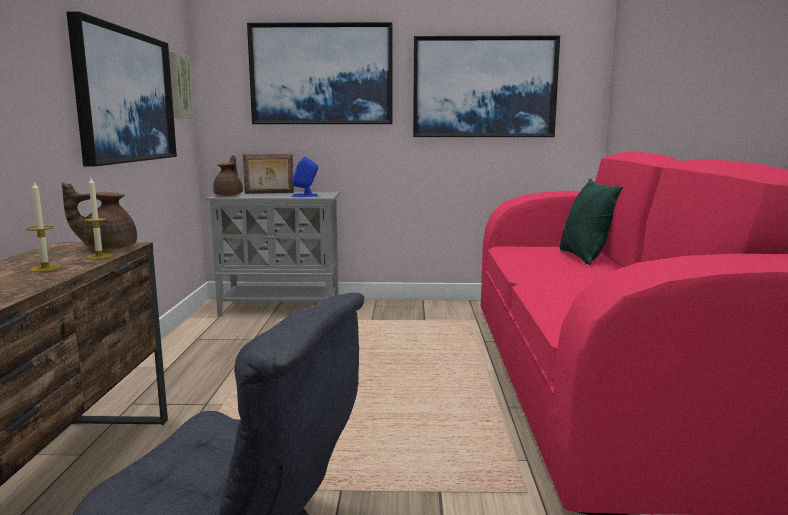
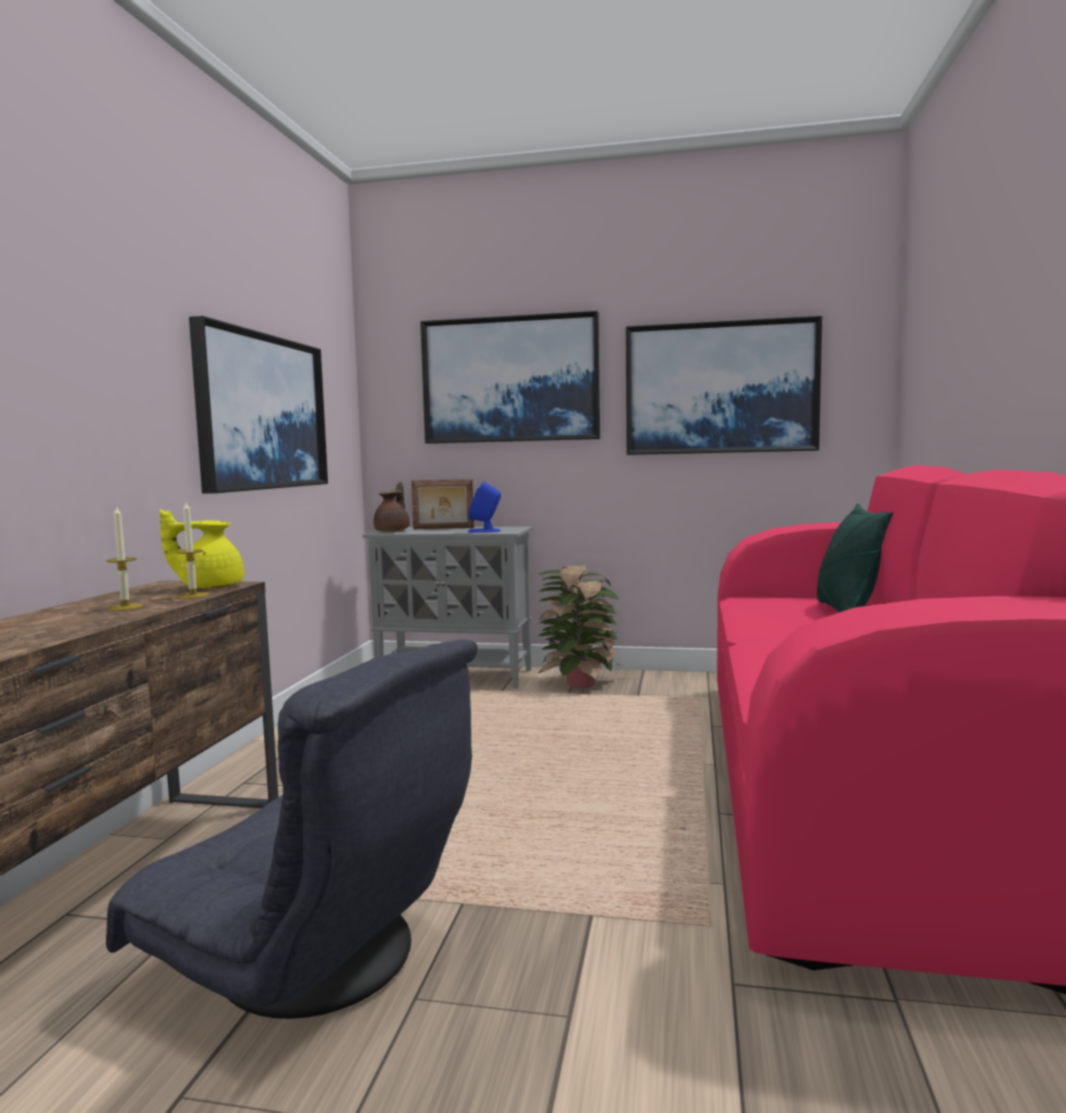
camera: 10 degrees right, 5 degrees down
brown teapot [62,182,137,249] -> yellow teapot [159,509,244,588]
picture [169,52,194,119] -> none
none -> potted plant [537,565,619,688]

